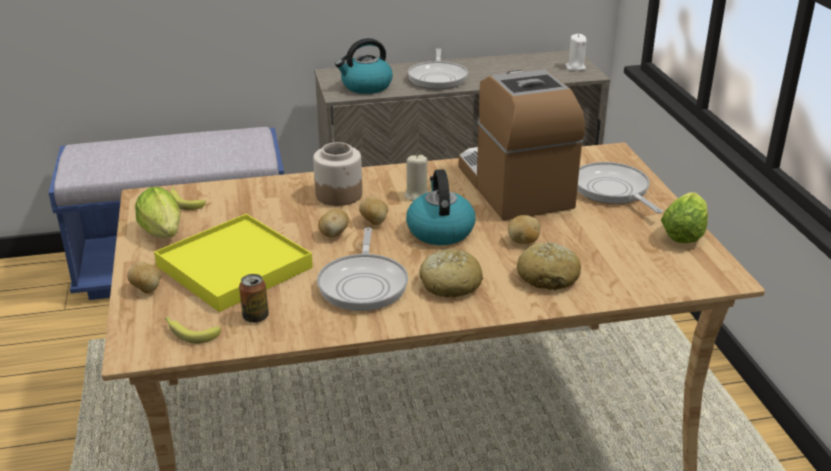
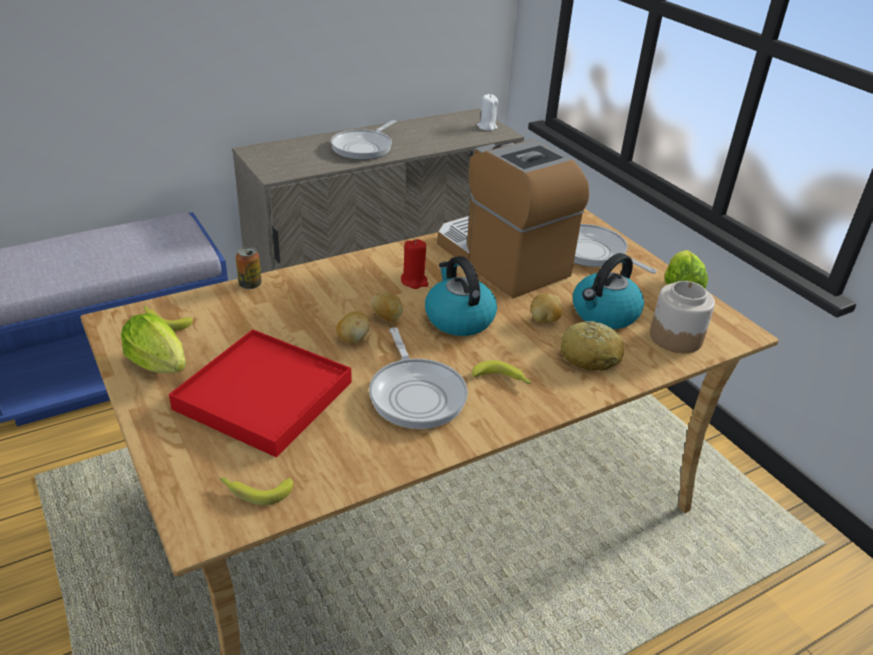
camera: 20 degrees left, 5 degrees up
potato [127,262,162,293] -> none
yellow tray [154,214,313,312] -> red tray [169,329,351,457]
can [239,274,269,323] -> can moved to [236,246,262,289]
jar [313,142,362,206] -> jar moved to [650,281,715,353]
kettle [335,38,393,94] -> kettle moved to [573,253,644,329]
beige candle [404,154,429,201] -> red candle [401,239,428,289]
frying pan [408,48,468,89] -> frying pan turned 45 degrees clockwise [331,120,397,160]
bread [419,249,483,298] -> banana [472,360,532,384]

